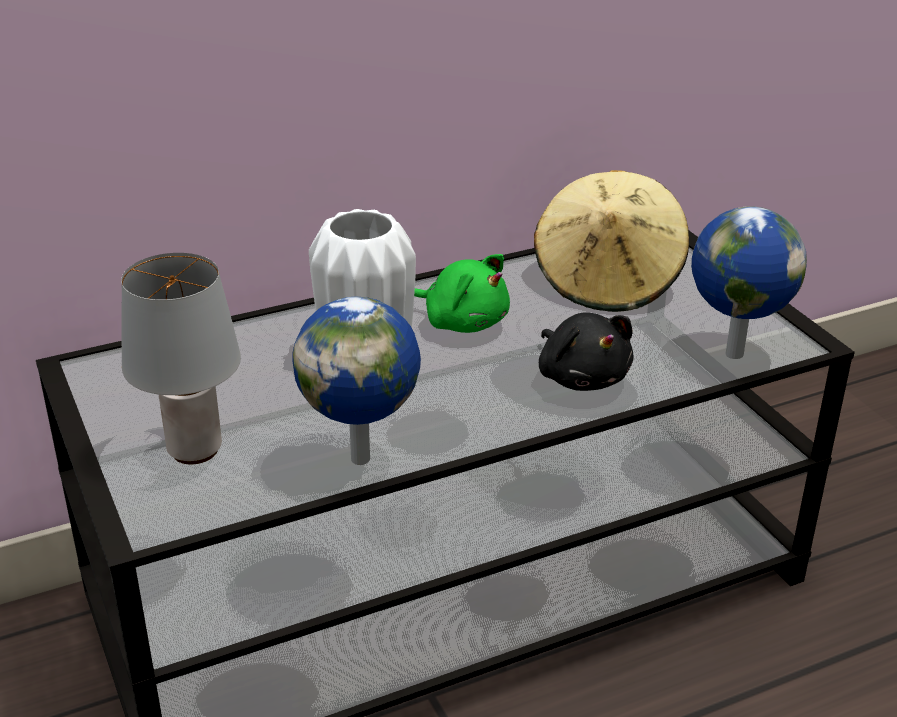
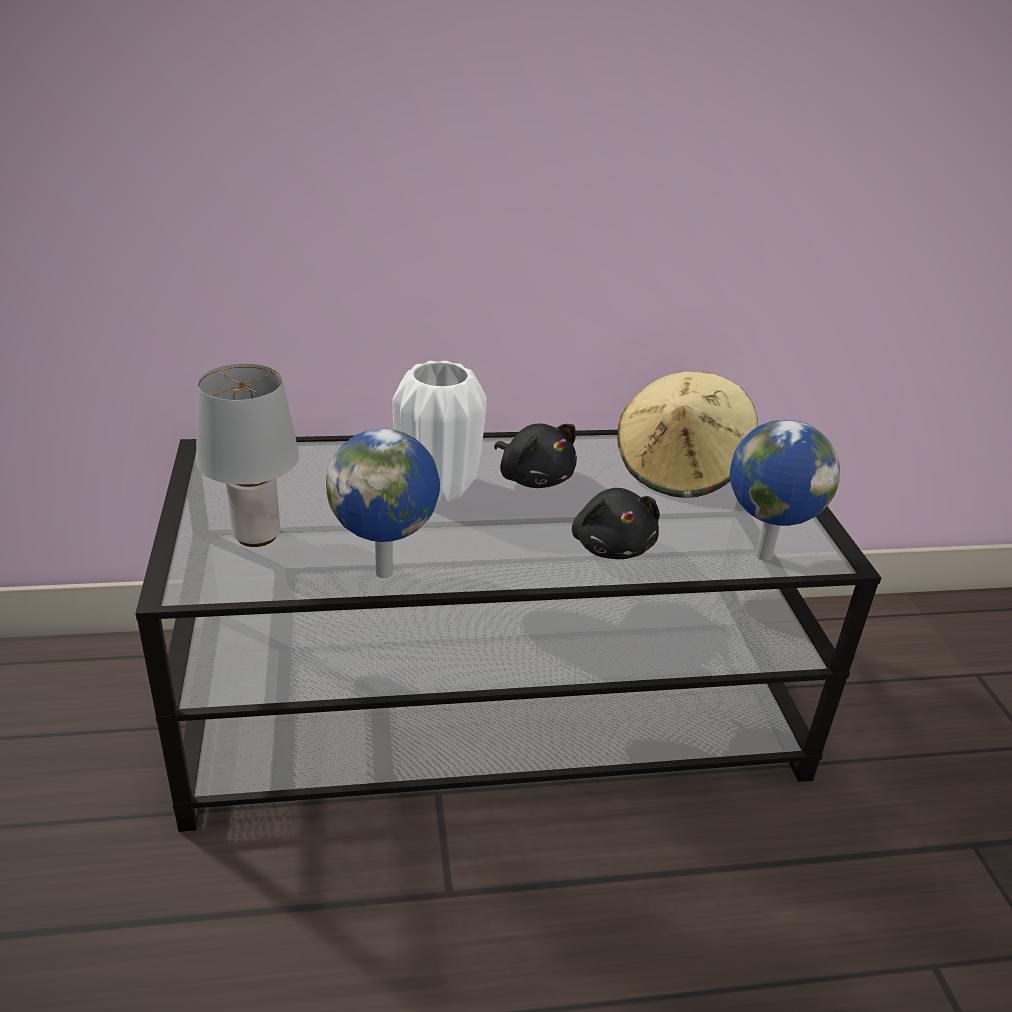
camera: 15 degrees right, 0 degrees up
green plush toy [414,254,510,333] -> black plush toy [494,424,577,488]

